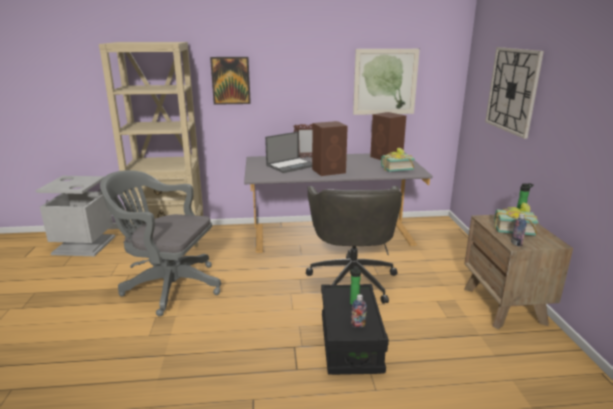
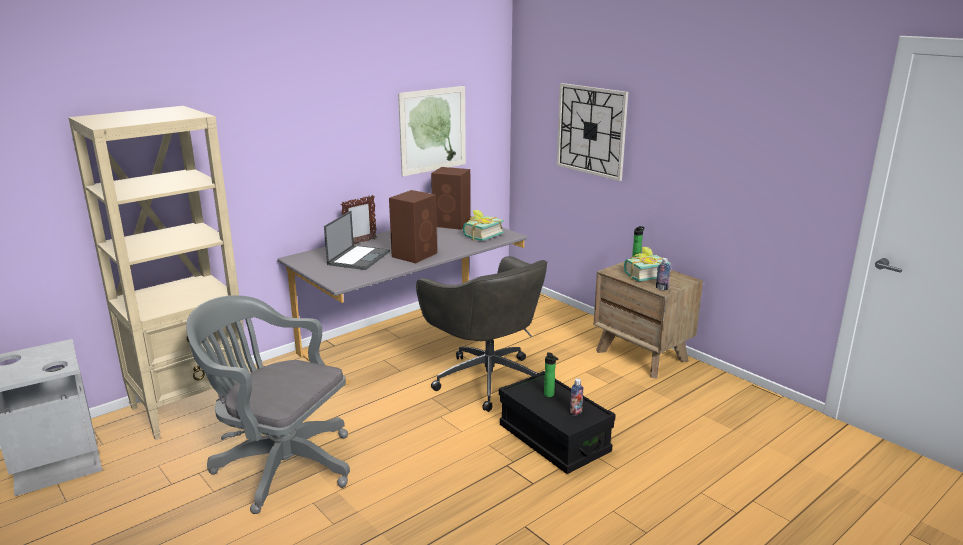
camera: 35 degrees left, 0 degrees up
grey office chair [100,170,221,316] -> grey office chair turned 45 degrees clockwise [186,295,350,514]
picture [210,57,251,105] -> none

